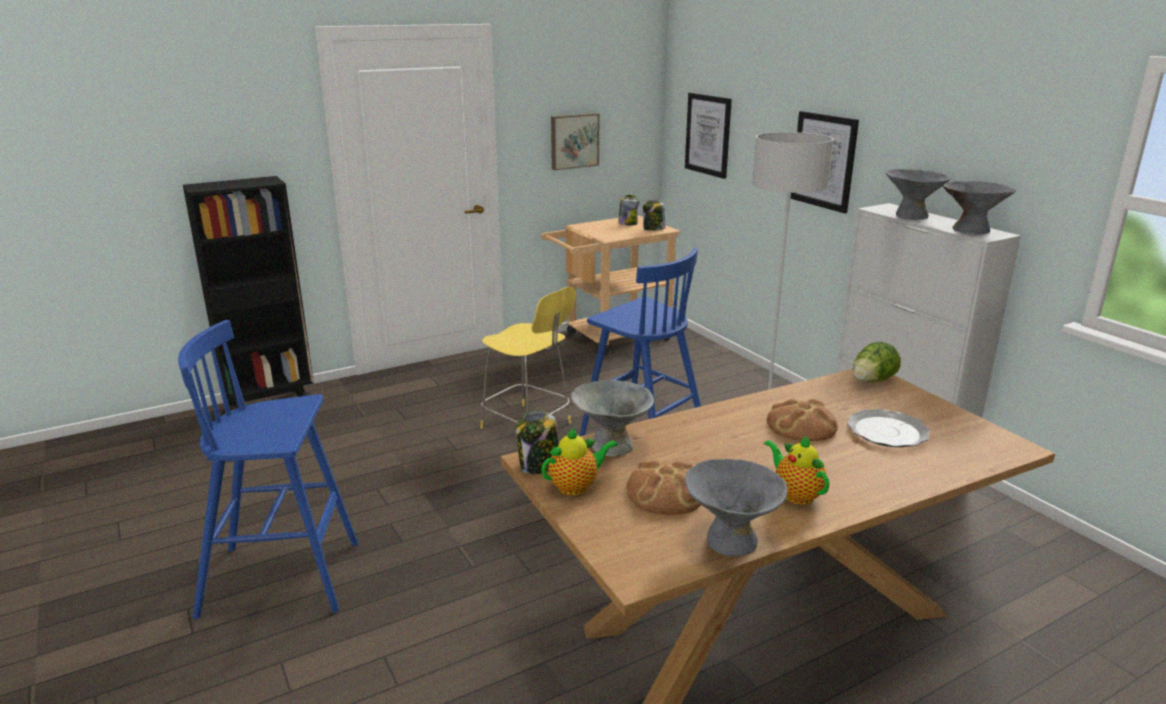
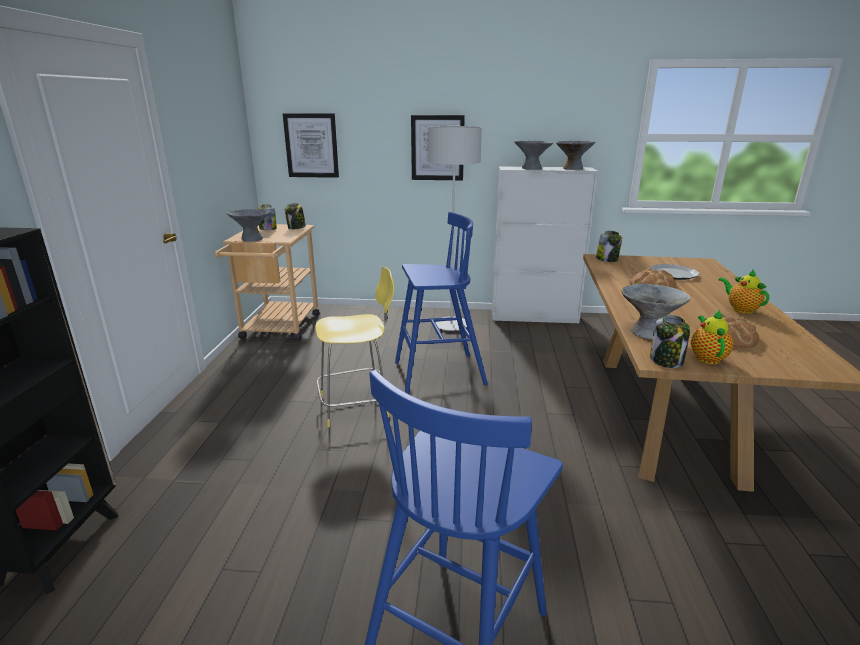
camera: 55 degrees left, 0 degrees up
picture [551,113,599,170] -> none
grey bowl [685,459,787,557] -> grey bowl moved to [227,209,269,242]
teapot [764,436,829,505] -> teapot turned 60 degrees clockwise [718,269,769,314]
lettuce [853,342,901,382] -> jar [596,231,622,262]

